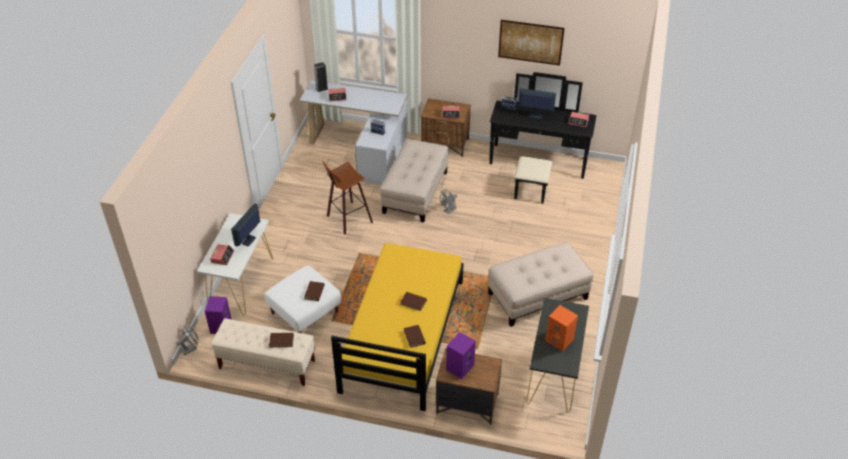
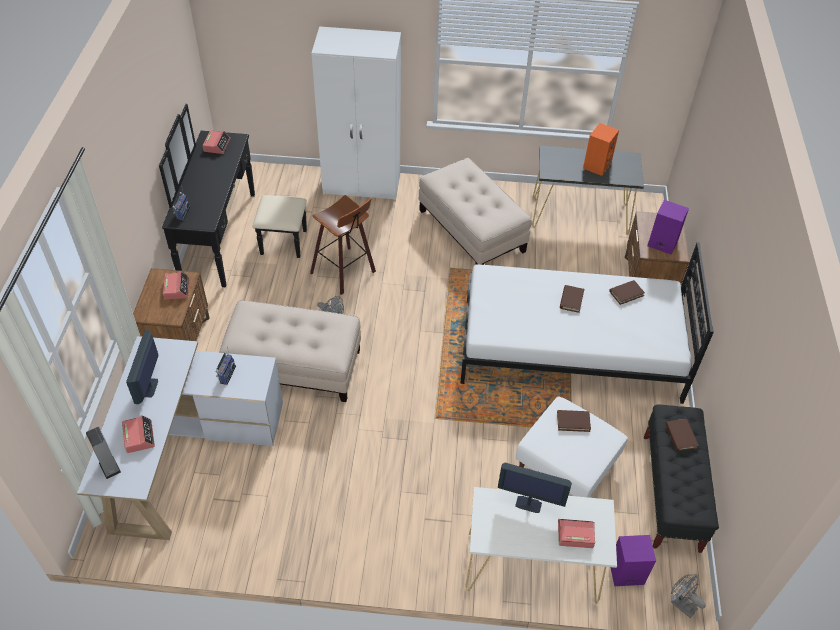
camera: 100 degrees left, 5 degrees up
beige bench [211,318,315,386] -> black bench [644,405,719,553]
stool [323,161,373,235] -> stool moved to [310,195,376,295]
yellow bed [331,243,464,411] -> white bed [460,242,714,404]
picture [498,20,565,66] -> none
monitor [518,88,556,119] -> monitor moved to [126,330,158,404]
none -> white wardrobe [311,26,401,200]

